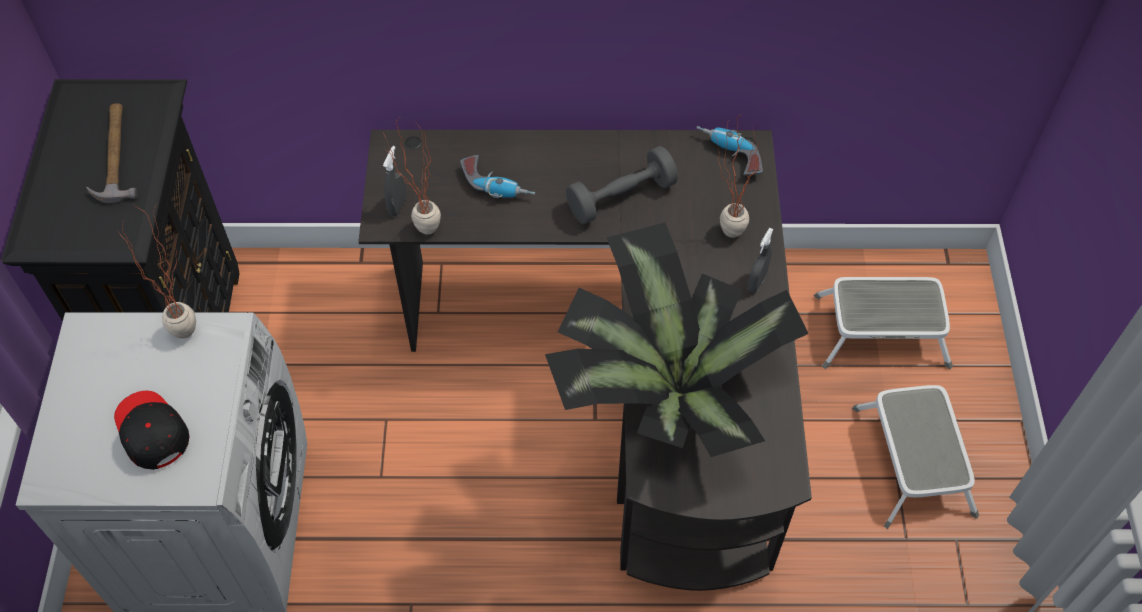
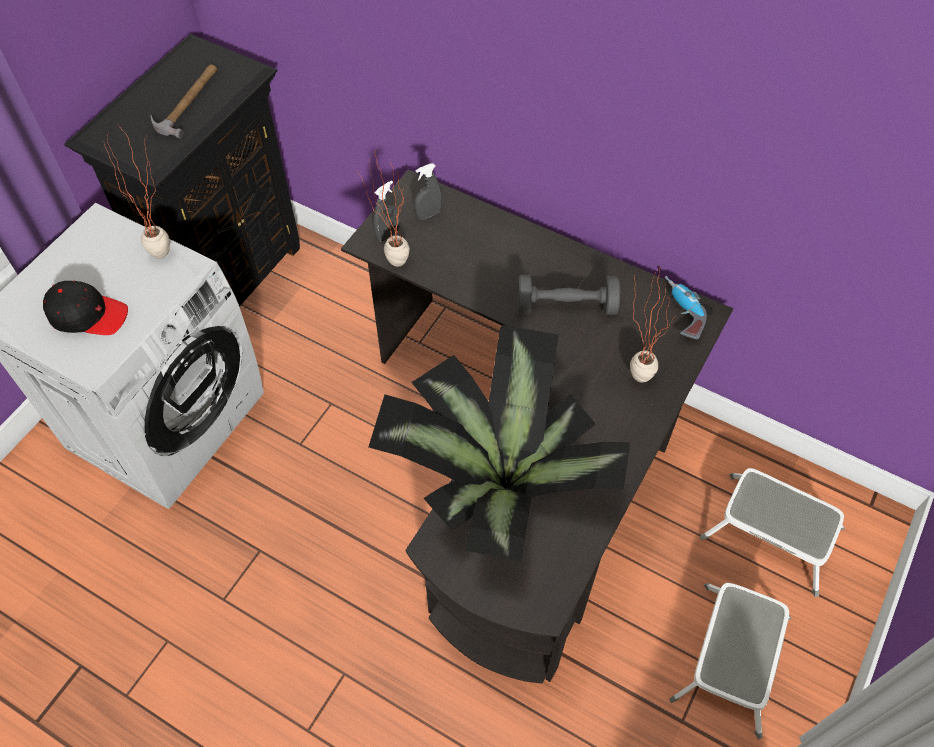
camera: 30 degrees right, 0 degrees up
black cap [114,391,190,470] -> black cap turned 105 degrees clockwise [43,281,128,335]
power drill [460,155,535,198] -> none
grey spray bottle [748,228,774,293] -> grey spray bottle moved to [414,163,442,220]

